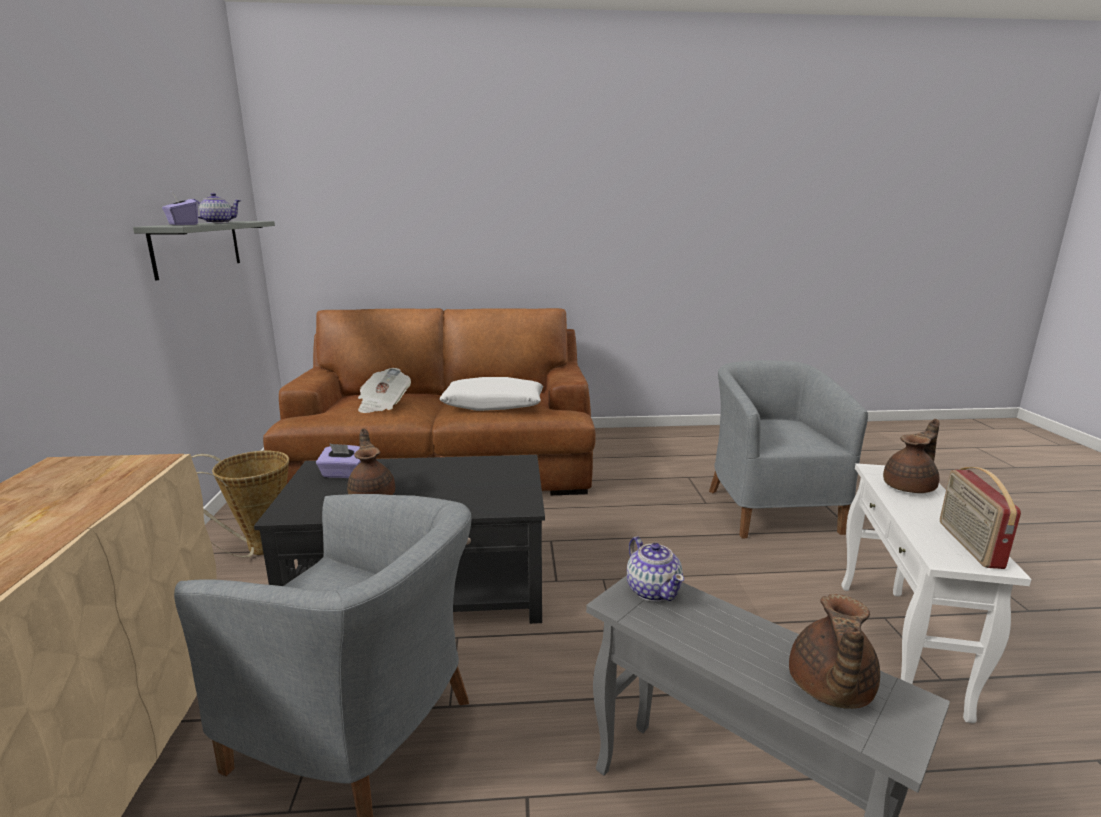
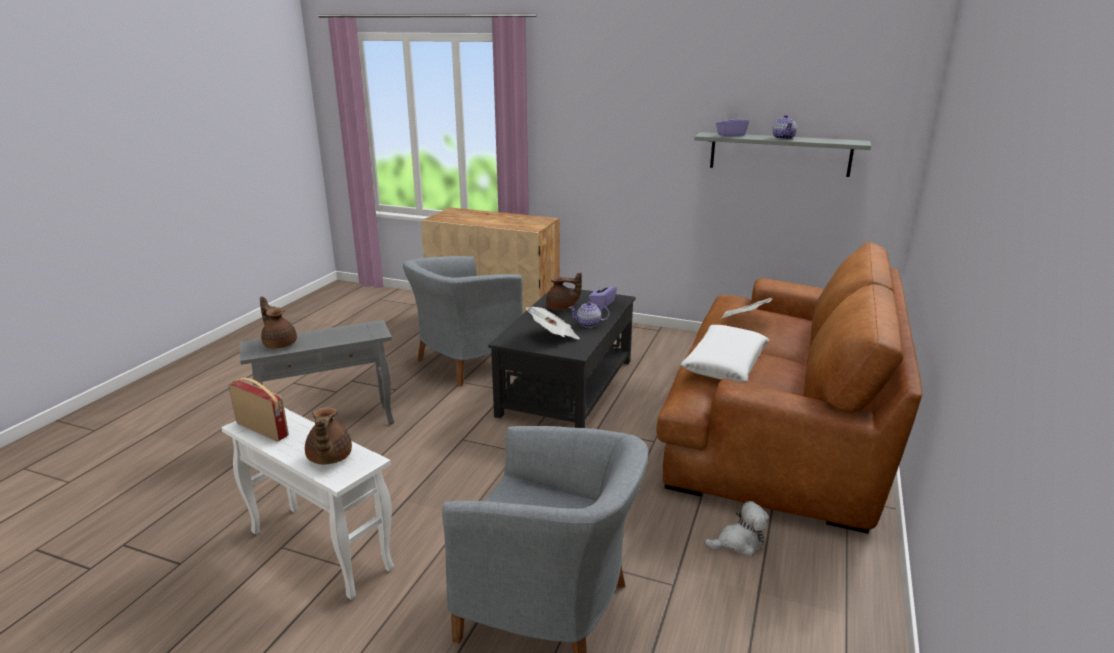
camera: 115 degrees right, 5 degrees up
basket [191,451,289,557] -> none
teapot [627,537,684,602] -> teapot moved to [568,302,609,328]
none -> newspaper [526,307,580,339]
none -> plush toy [704,501,769,556]

